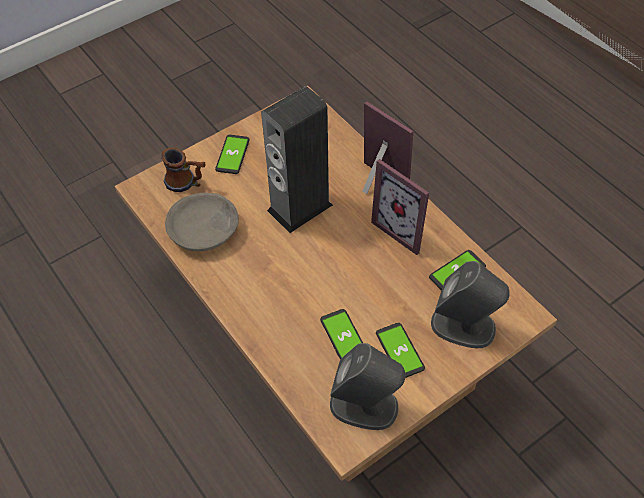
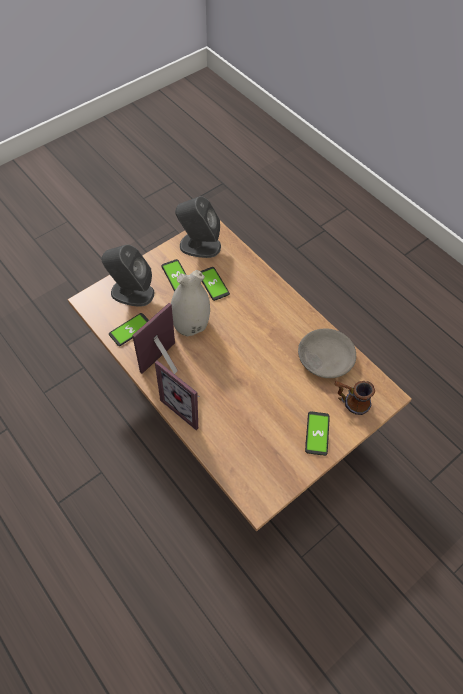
camera: 175 degrees right, 5 degrees up
speaker [261,86,333,233] -> none
picture frame [371,159,429,255] -> picture frame turned 90 degrees counterclockwise [132,303,178,374]
none -> white vase [171,270,210,336]

